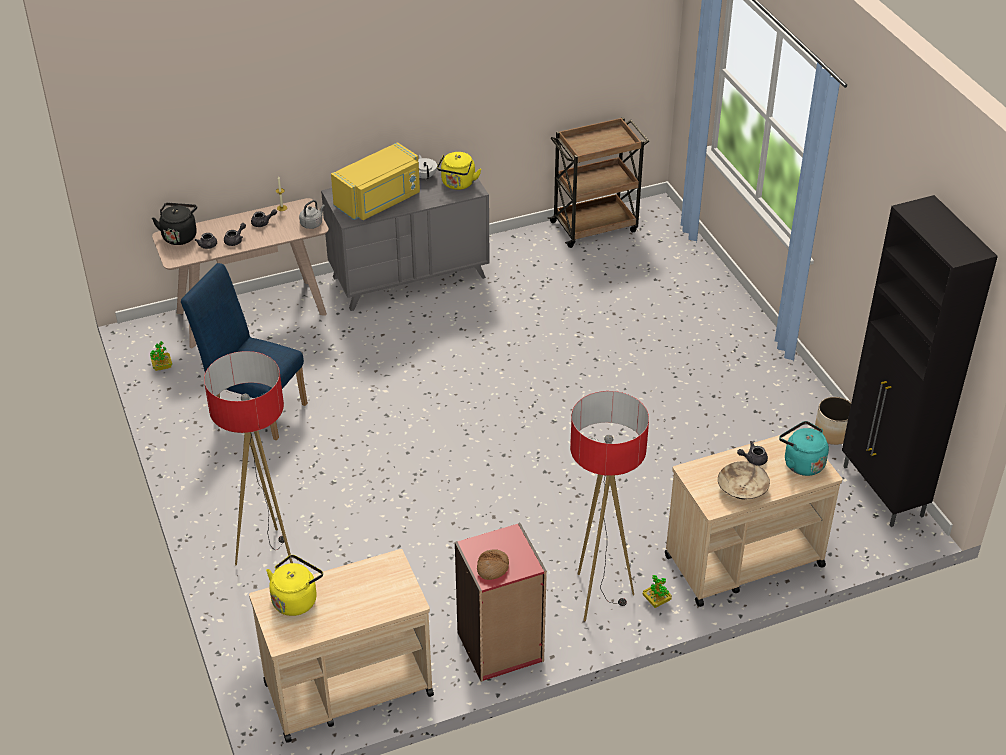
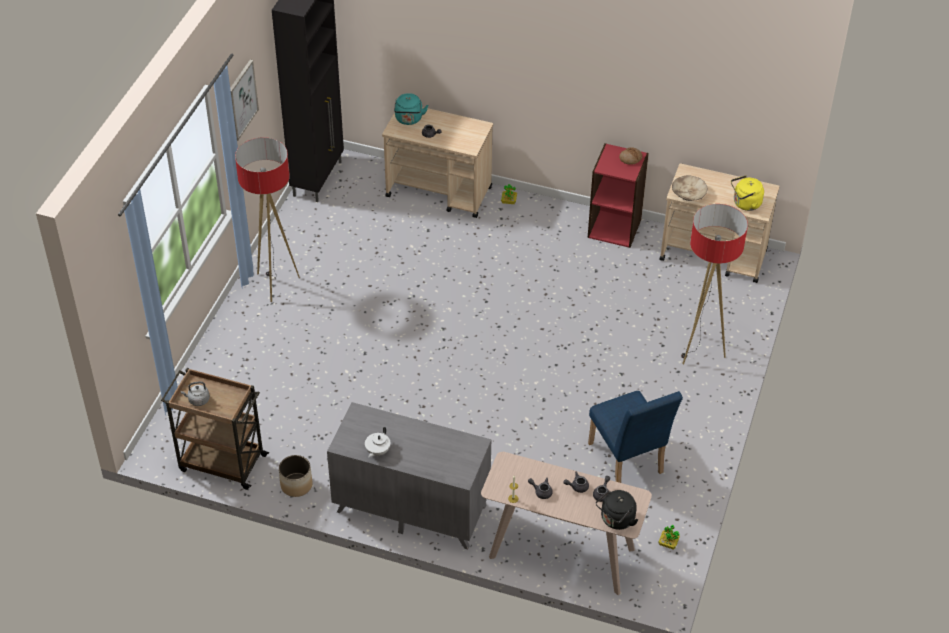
camera: 140 degrees left, 5 degrees up
grey kettle [299,200,325,229] -> grey kettle moved to [181,381,210,406]
yellow microwave [331,142,420,220] -> none
yellow kettle [437,152,481,190] -> none
floor lamp [570,391,649,621] -> floor lamp moved to [235,137,300,302]
beige bowl [718,462,770,499] -> beige bowl moved to [672,176,707,201]
planter [814,397,851,445] -> planter moved to [279,455,312,497]
none -> picture [230,60,259,141]

